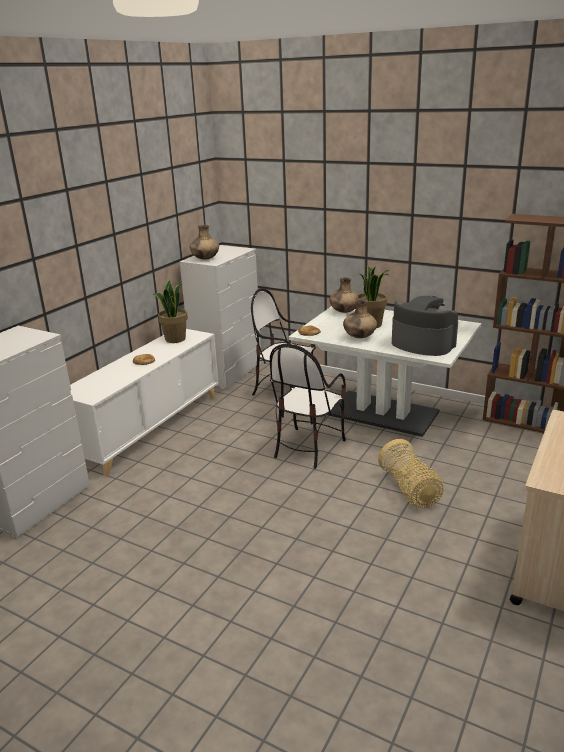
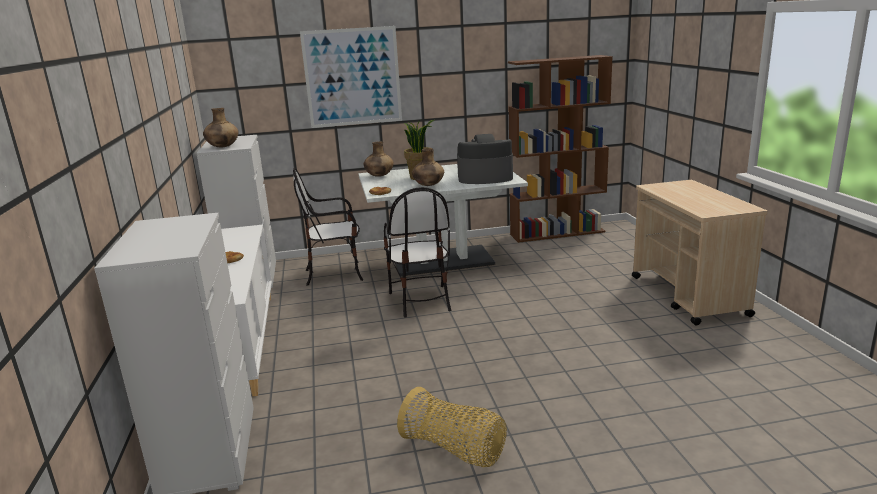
camera: 40 degrees left, 5 degrees down
potted plant [153,280,188,343] -> none
basket [378,439,443,508] -> basket moved to [397,387,507,467]
none -> picture [300,26,402,128]

